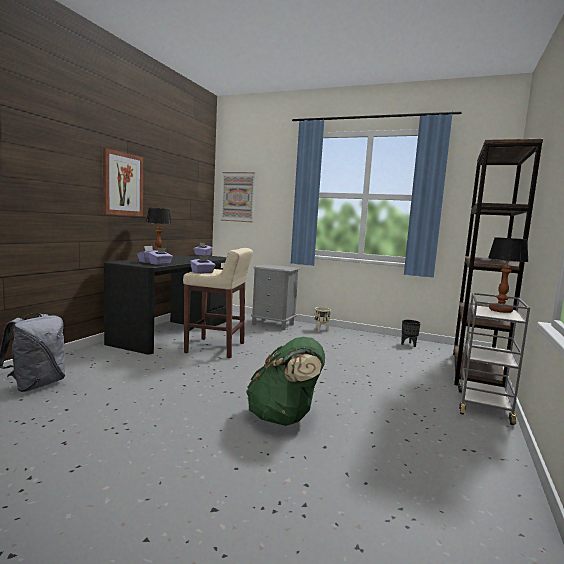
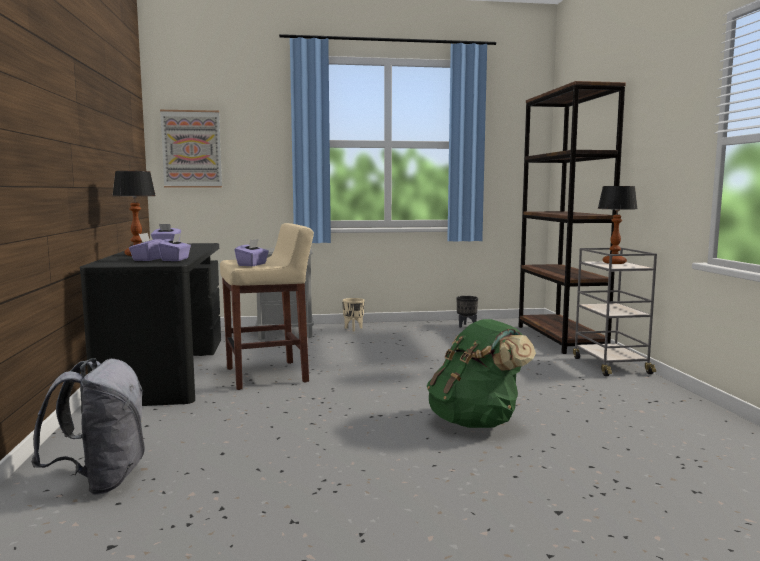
camera: 30 degrees left, 0 degrees up
picture [103,148,143,216] -> none

